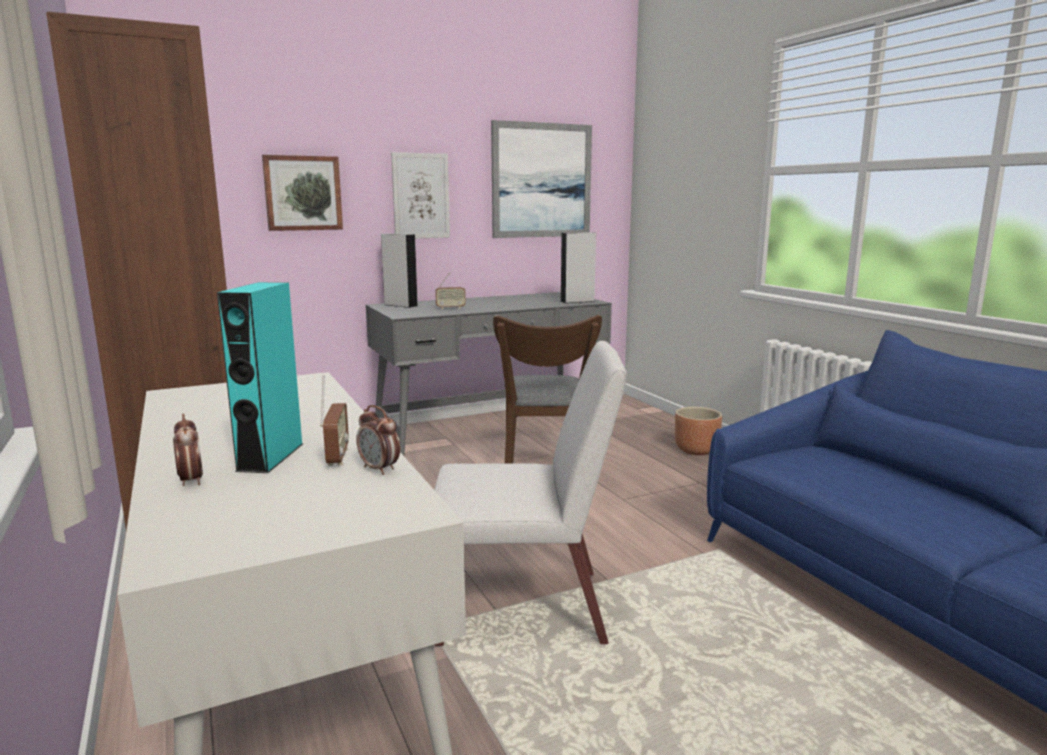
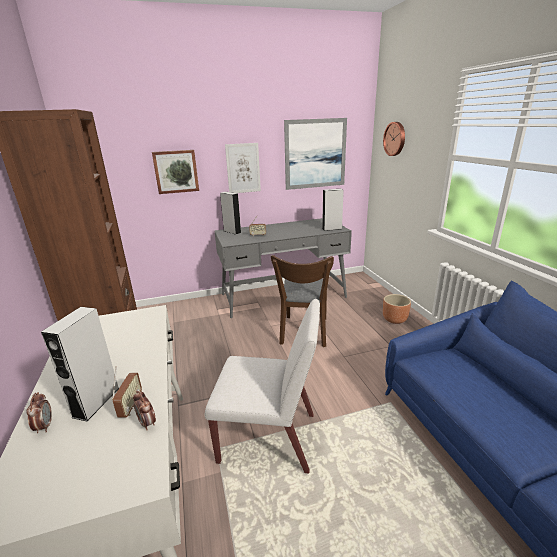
camera: 10 degrees right, 10 degrees up
turquoise speaker [217,282,303,473] -> grey speaker [41,307,119,421]
none -> wall clock [383,122,405,156]

